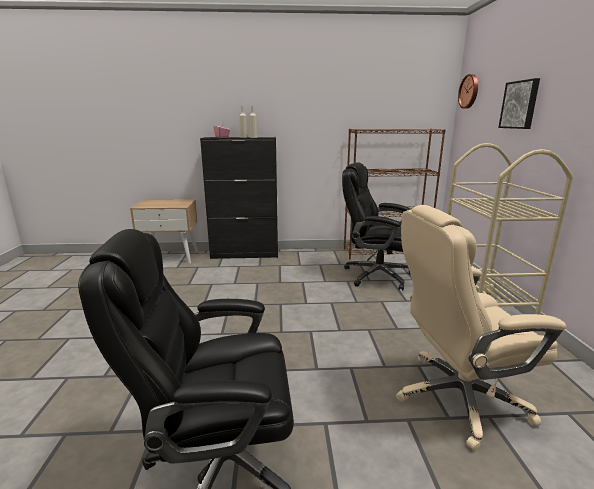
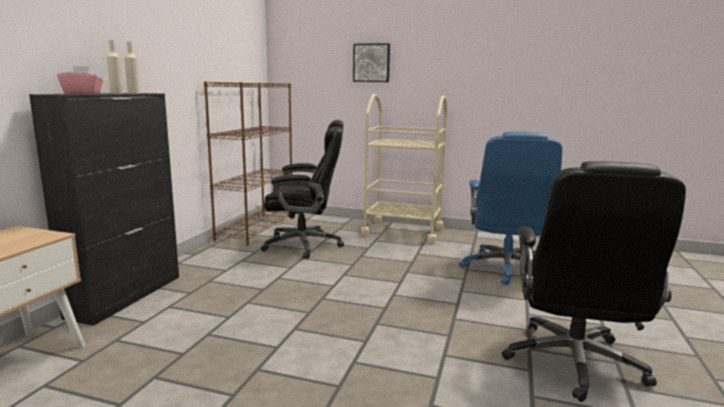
camera: 70 degrees left, 5 degrees down
black office chair [342,162,411,290] -> black office chair turned 135 degrees counterclockwise [261,120,344,259]
beige office chair [396,205,566,451] -> blue office chair [459,132,562,285]
wall clock [458,74,478,109] -> none

